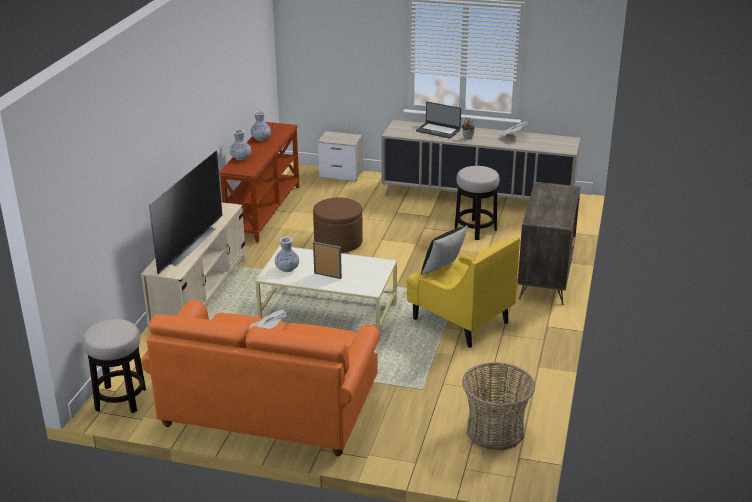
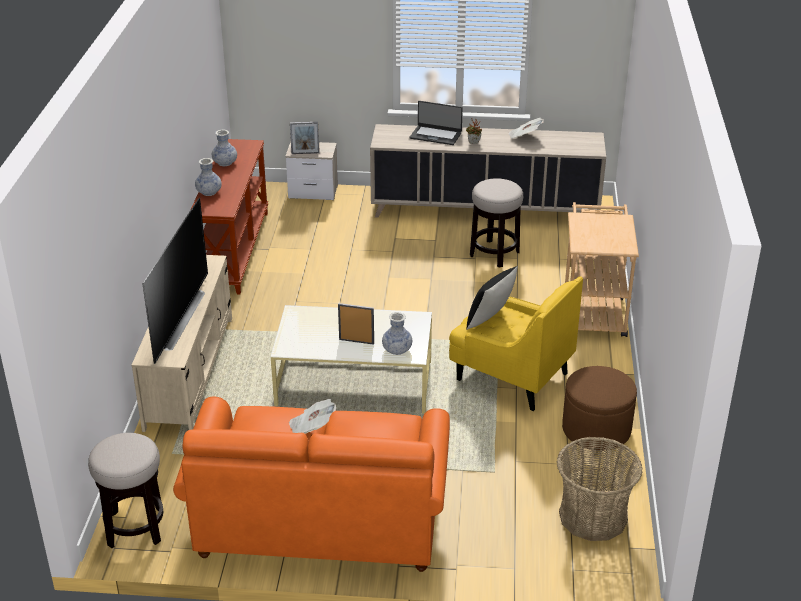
camera: 10 degrees left, 5 degrees up
vase [275,237,299,272] -> vase moved to [382,312,412,355]
brown ottoman [313,197,363,253] -> brown ottoman moved to [562,366,637,451]
dresser [518,182,581,305] -> beige cart [565,202,639,337]
none -> picture frame [290,122,320,154]

